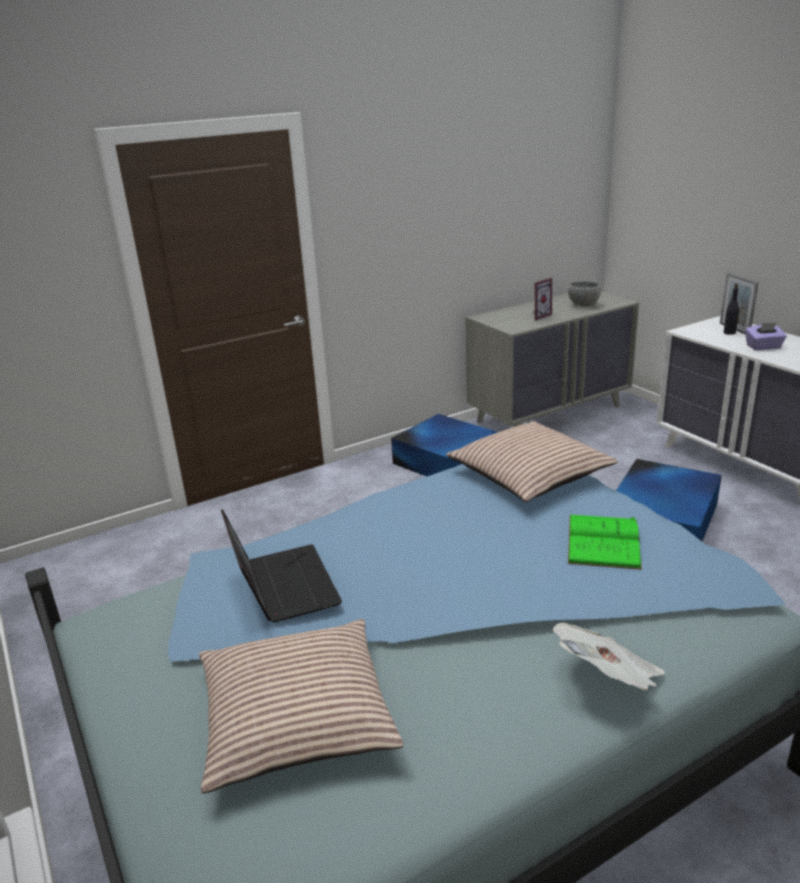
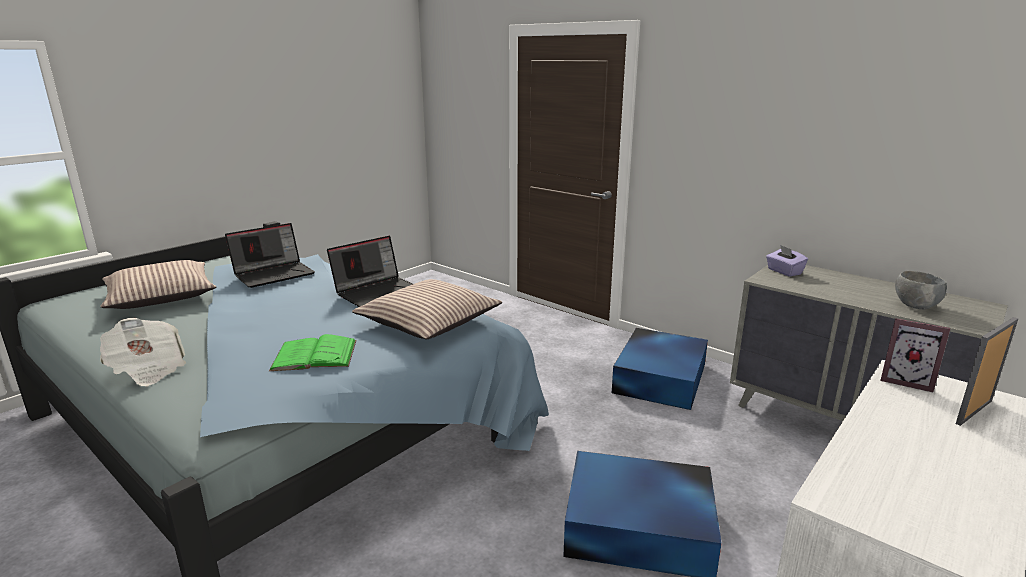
camera: 70 degrees right, 5 degrees down
picture frame [532,277,553,320] -> picture frame moved to [881,318,950,392]
black bottle [724,284,739,335] -> none
purple tissue box [745,323,787,350] -> purple tissue box moved to [766,245,808,277]
none -> laptop [327,236,413,307]

